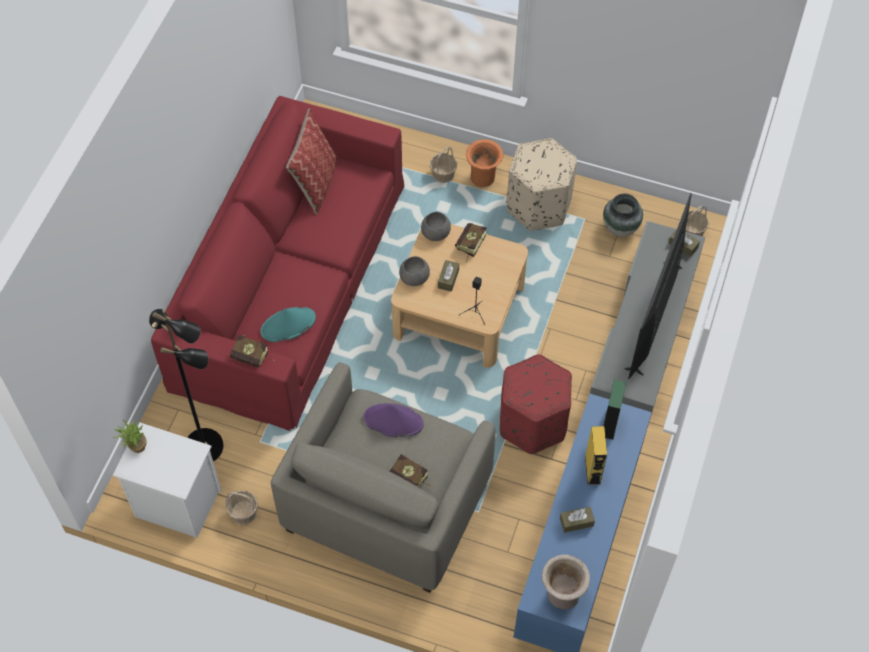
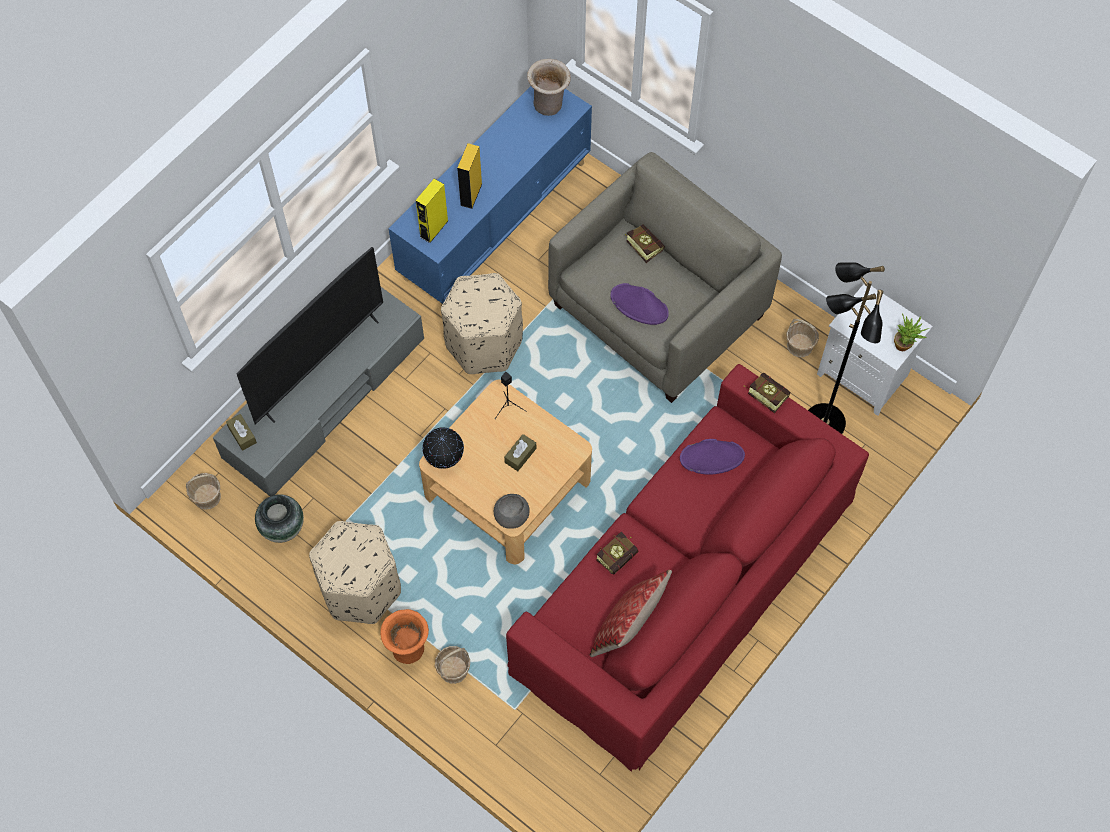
camera: 160 degrees left, 5 degrees up
turquoise hat [261,307,316,342] -> purple hat [680,439,745,475]
grey bowl [399,256,430,286] -> none
book [455,223,486,263] -> book moved to [596,532,639,574]
red ottoman [500,354,572,454] -> beige ottoman [441,273,523,374]
brown tissue box [560,507,595,533] -> none
green speaker [603,379,626,440] -> yellow speaker [415,179,448,243]
none -> globe [422,427,464,469]

